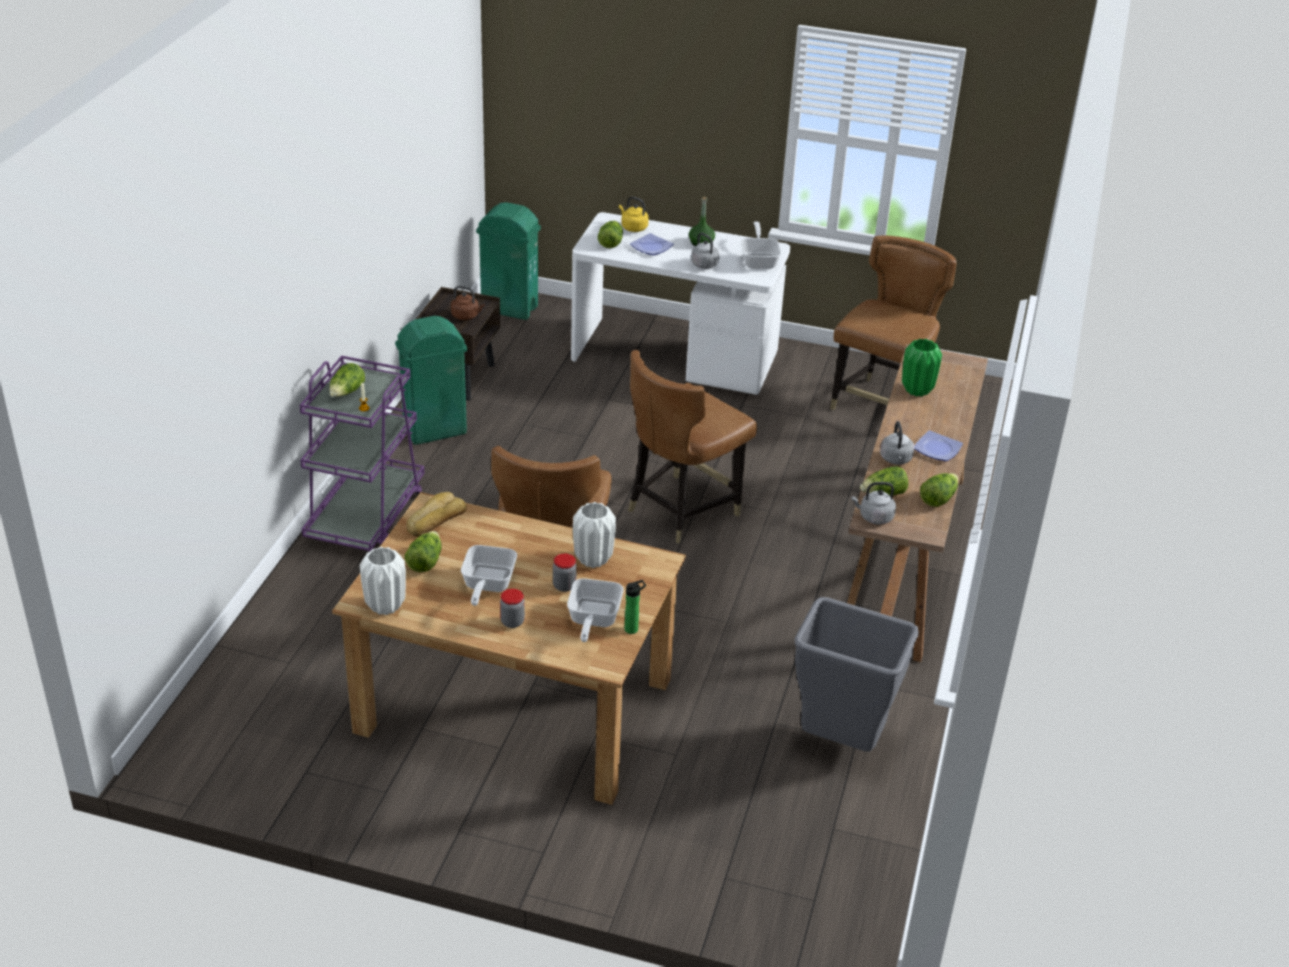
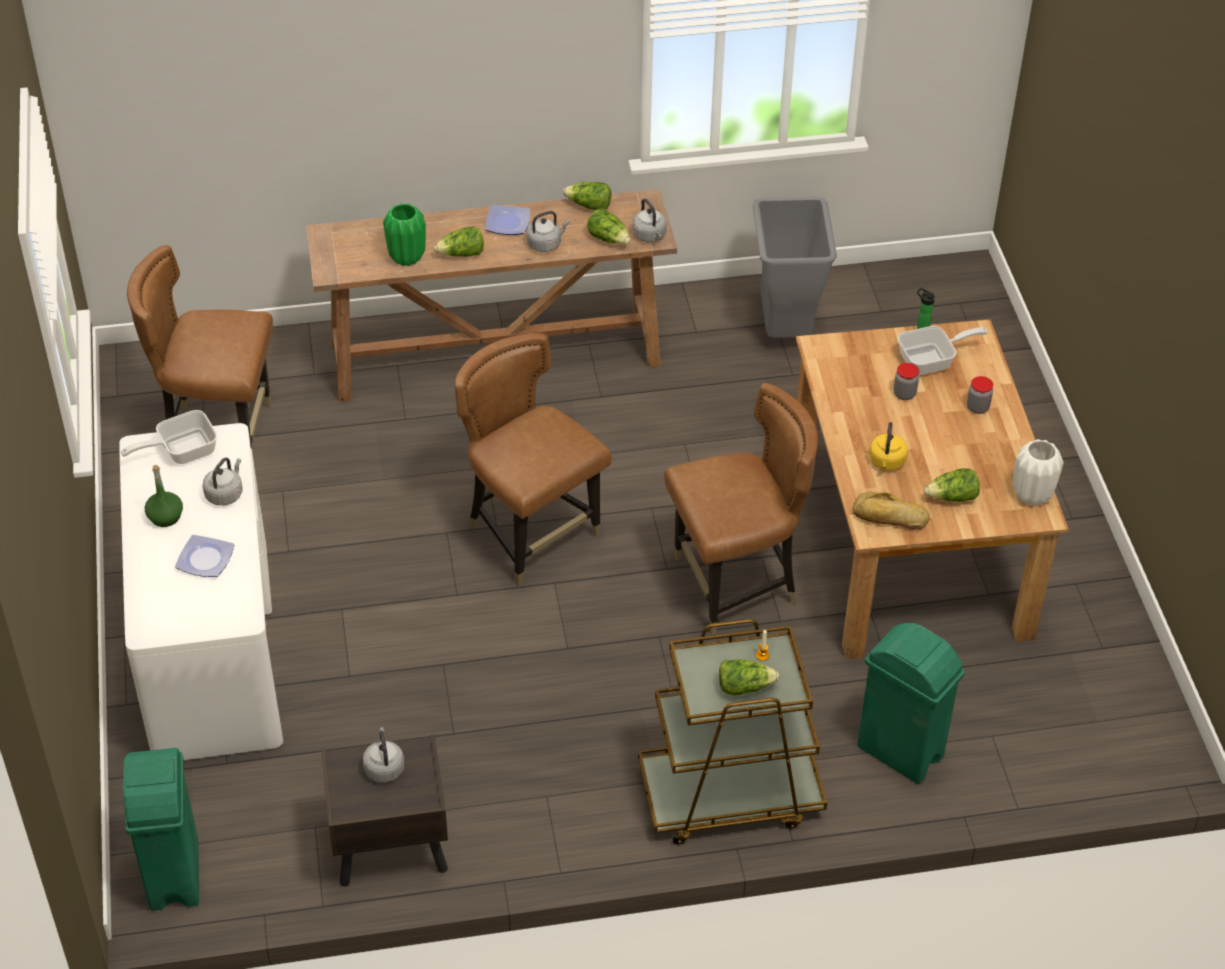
camera: 115 degrees left, 10 degrees up
purple cart [300,355,424,551] -> brown cart [638,619,827,844]
green trash can [395,316,467,445] -> green trash can moved to [857,623,965,784]
brown kettle [451,286,485,320] -> grey kettle [363,727,404,783]
frying pan [461,545,517,606] -> none
white vase [573,502,616,568] -> none
lettuce [598,221,623,248] -> lettuce moved to [434,227,484,257]
yellow kettle [619,197,649,232] -> yellow kettle moved to [869,422,908,471]
brown chair [628,350,757,543] -> brown chair turned 150 degrees counterclockwise [455,333,612,586]

